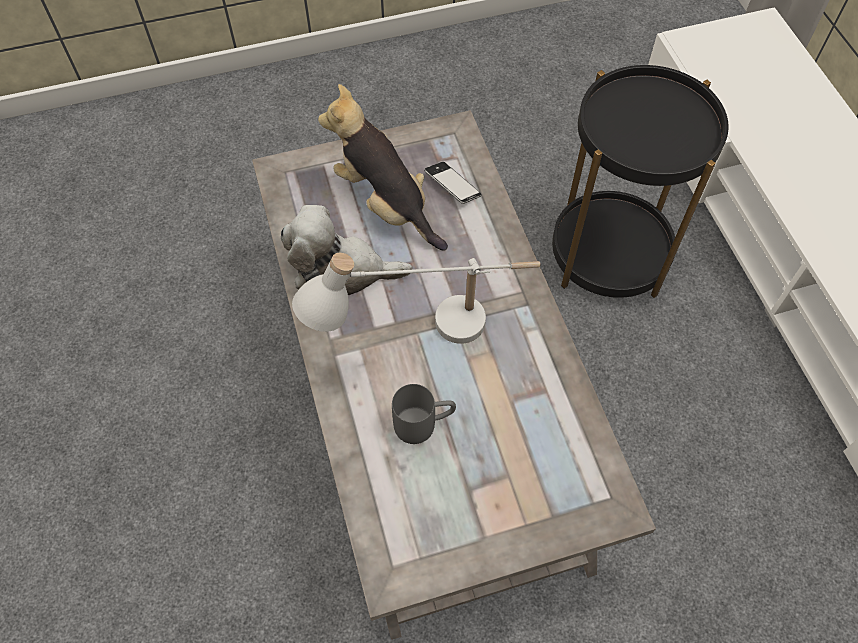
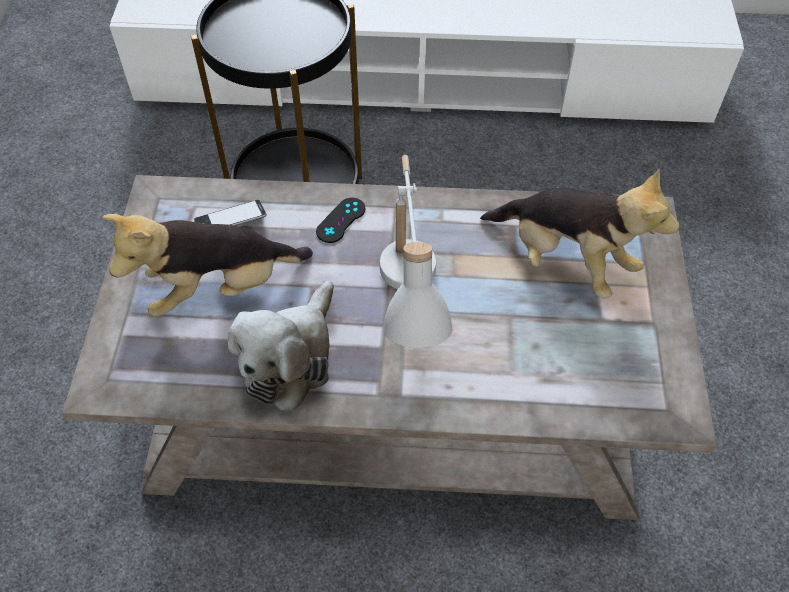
camera: 70 degrees left, 5 degrees down
grey mug [392,384,456,444] -> none
none -> black game controller [316,198,365,243]
none -> plush toy [480,168,679,299]

